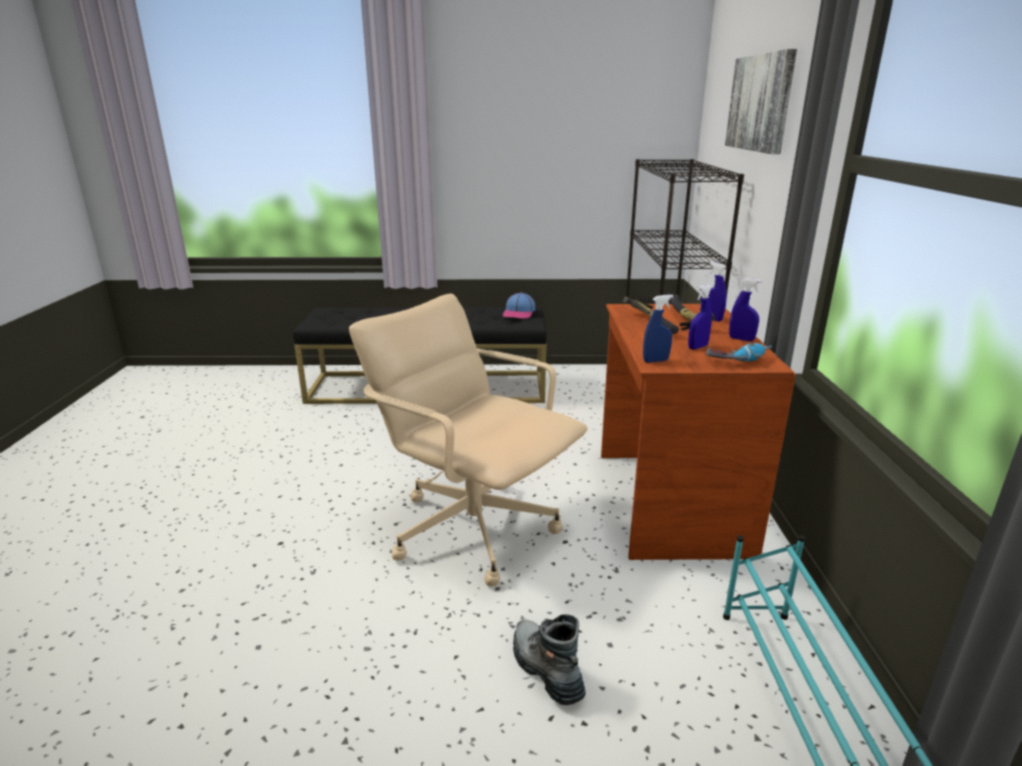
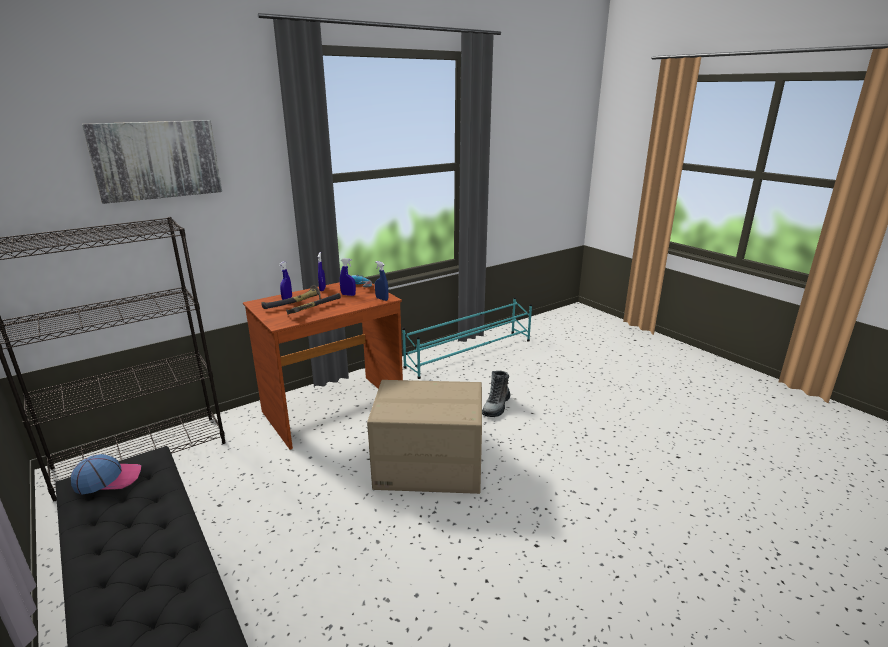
camera: 125 degrees left, 0 degrees up
beige office chair [349,294,588,587] -> cardboard box [367,380,482,494]

